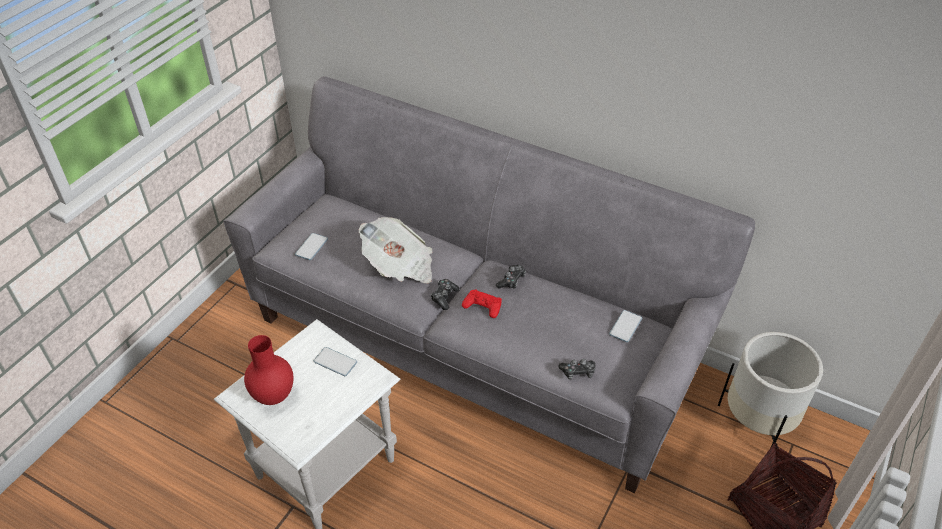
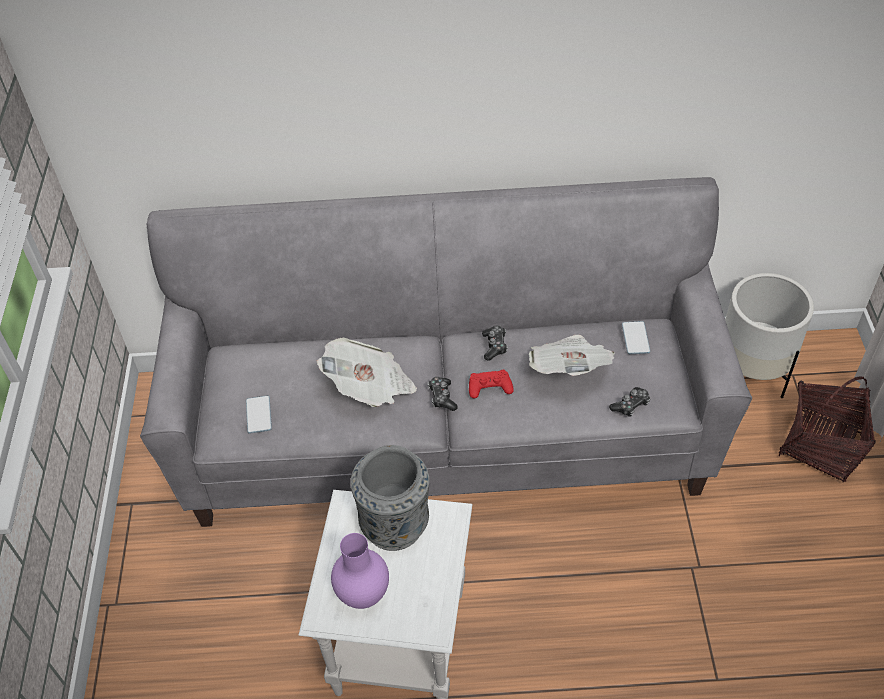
camera: 30 degrees left, 5 degrees up
red vase [244,335,294,405] -> purple vase [331,533,389,609]
phone [314,347,357,376] -> grey vase [351,445,430,551]
none -> newspaper [529,335,615,376]

